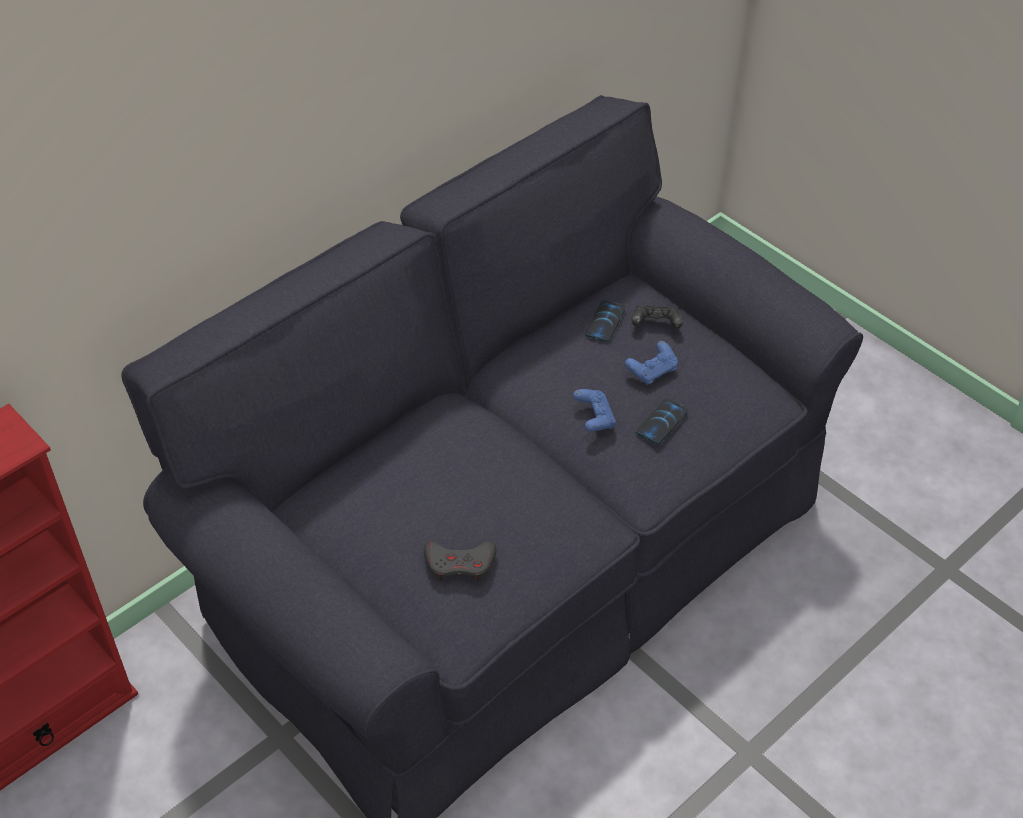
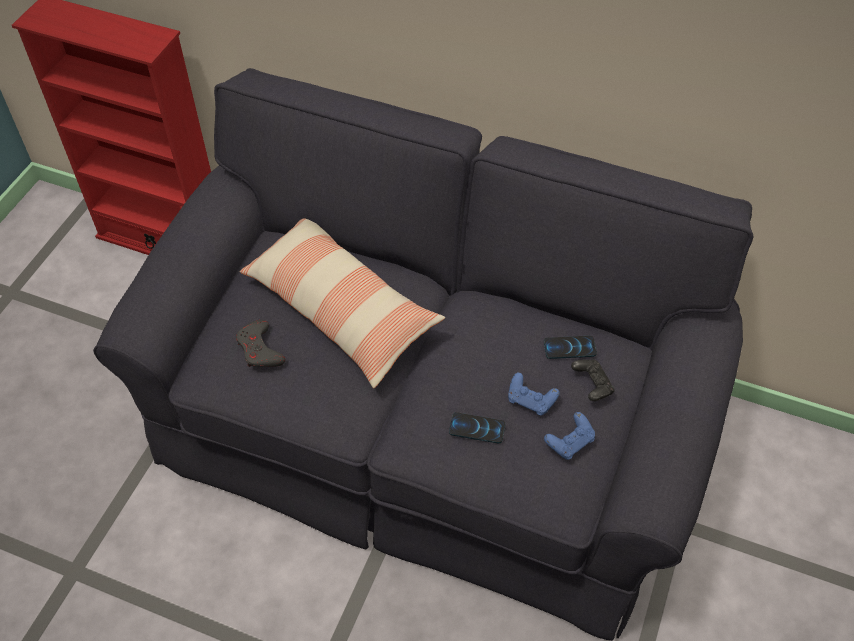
camera: 65 degrees right, 5 degrees up
blue game controller [573,389,616,432] -> blue game controller moved to [544,412,595,460]
none -> pillow [240,219,445,388]

